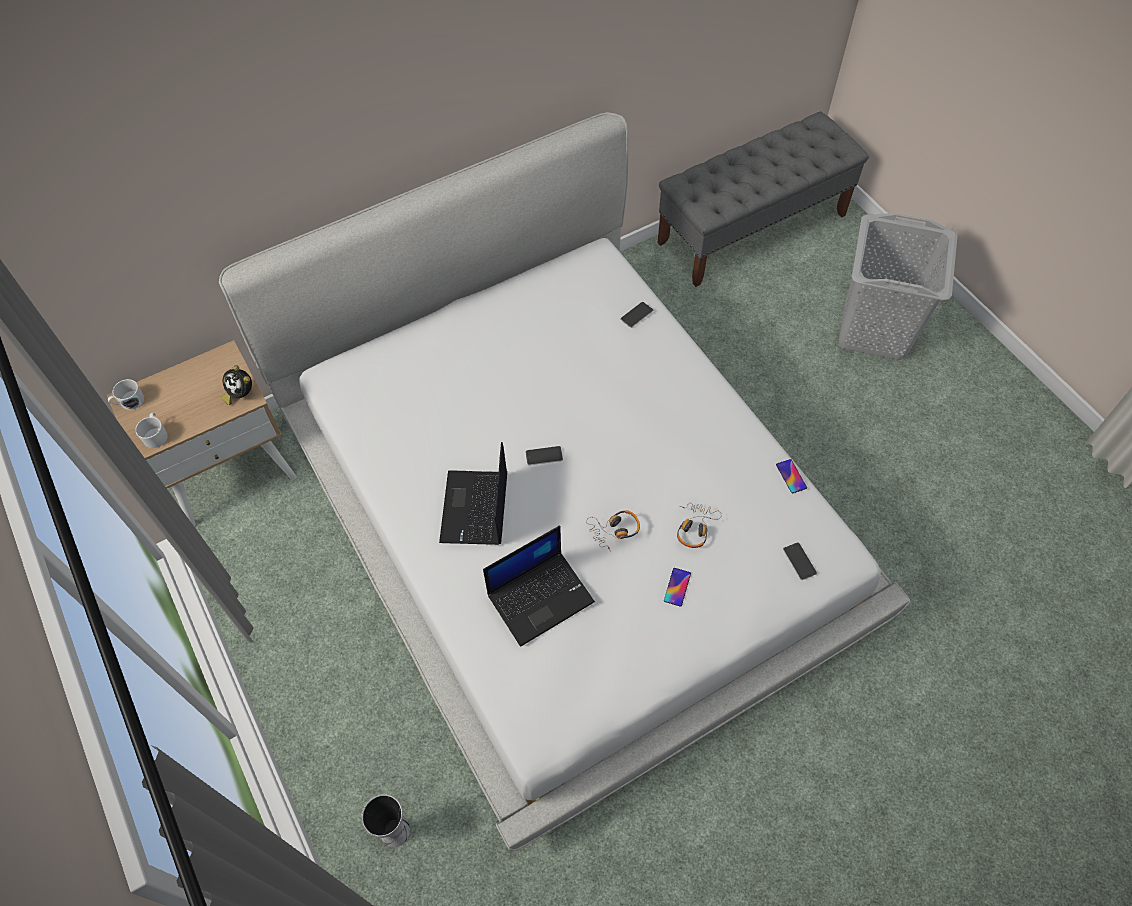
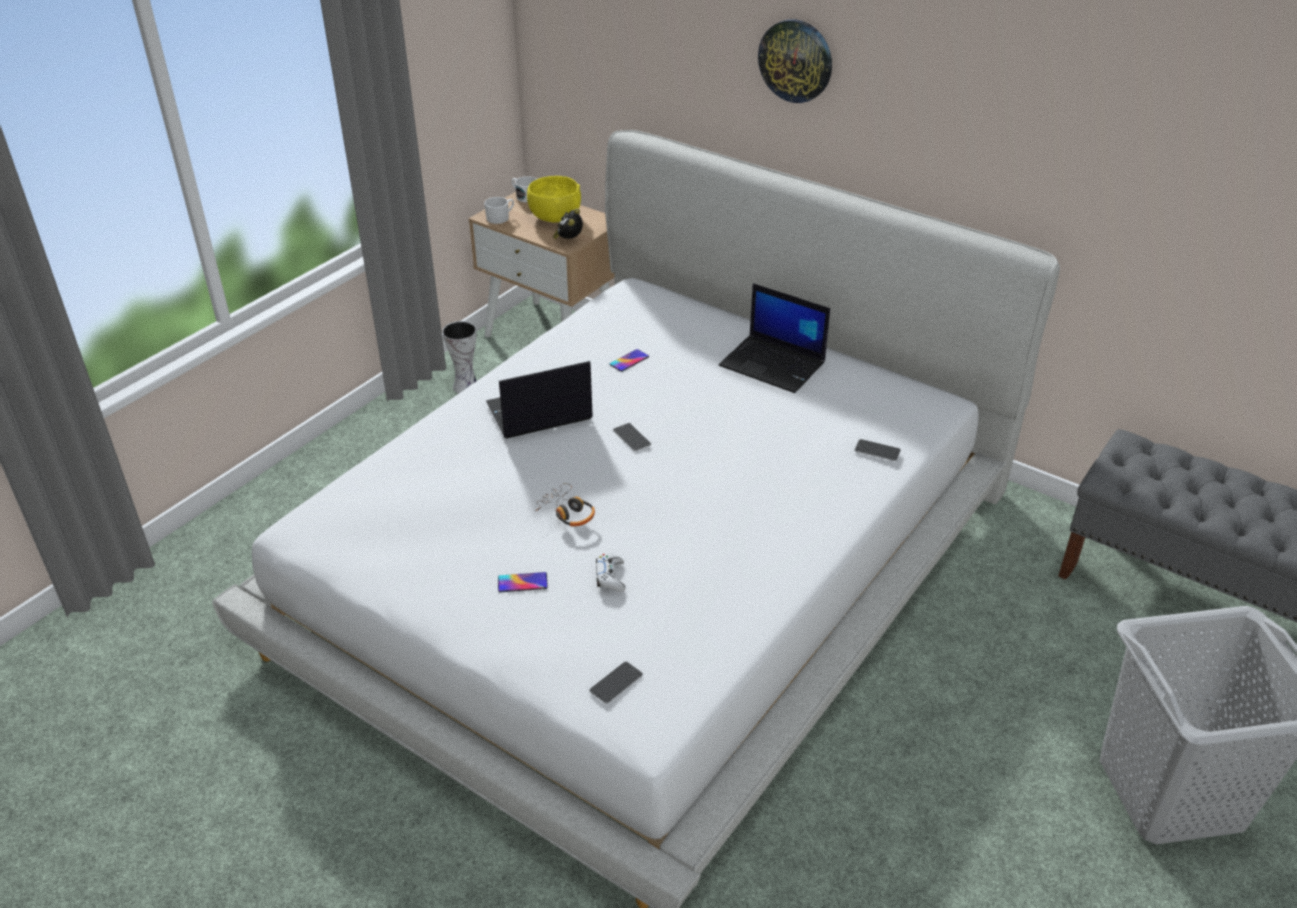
camera: 65 degrees right, 20 degrees down
vase [362,794,410,847] -> vase moved to [442,321,477,393]
laptop [483,525,595,647] -> laptop moved to [719,283,830,393]
headphones [677,503,721,548] -> white game controller [596,553,625,592]
phone [776,459,807,493] -> phone moved to [609,349,649,372]
none -> yellow bowl [527,176,581,223]
none -> wall clock [758,19,832,103]

